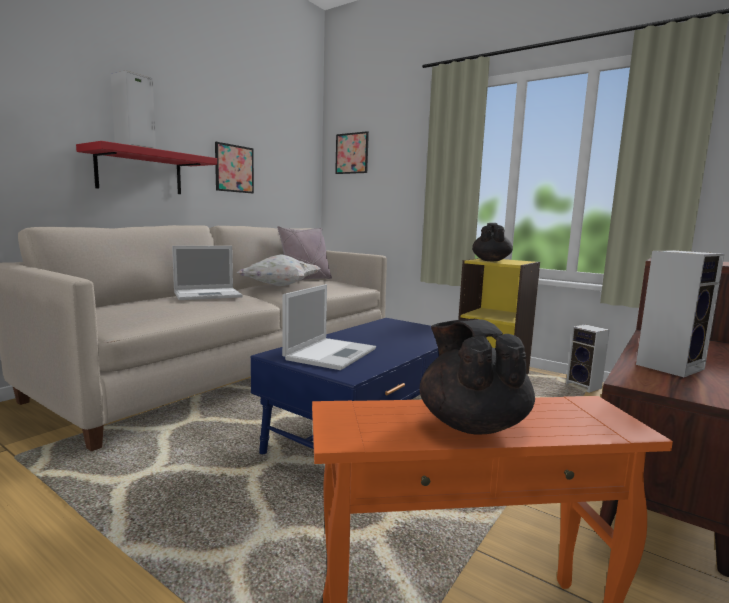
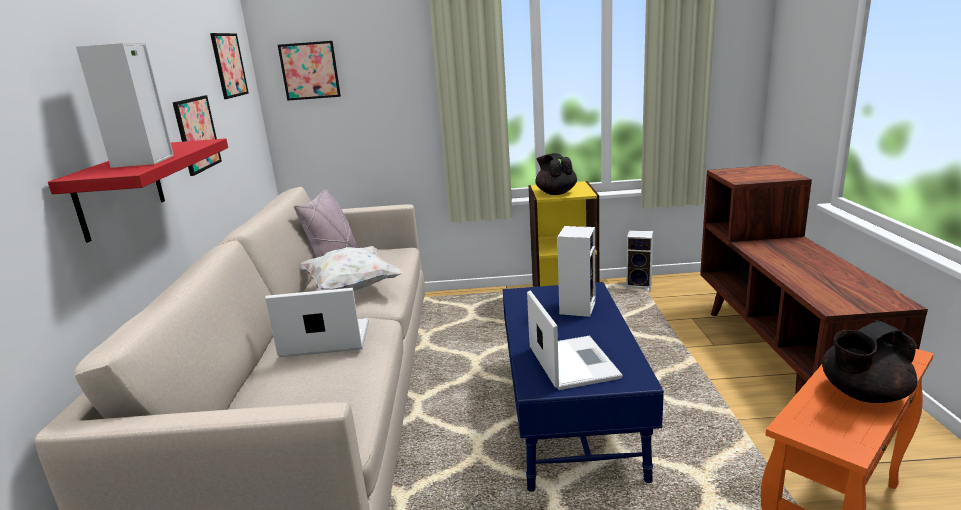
camera: 35 degrees left, 10 degrees up
laptop [172,246,243,300] -> laptop turned 120 degrees counterclockwise [265,288,369,357]
black teapot [420,319,535,435] -> black teapot turned 60 degrees counterclockwise [822,320,917,403]
speaker [636,250,724,377] -> speaker moved to [557,226,595,317]
none -> picture [210,33,249,99]

